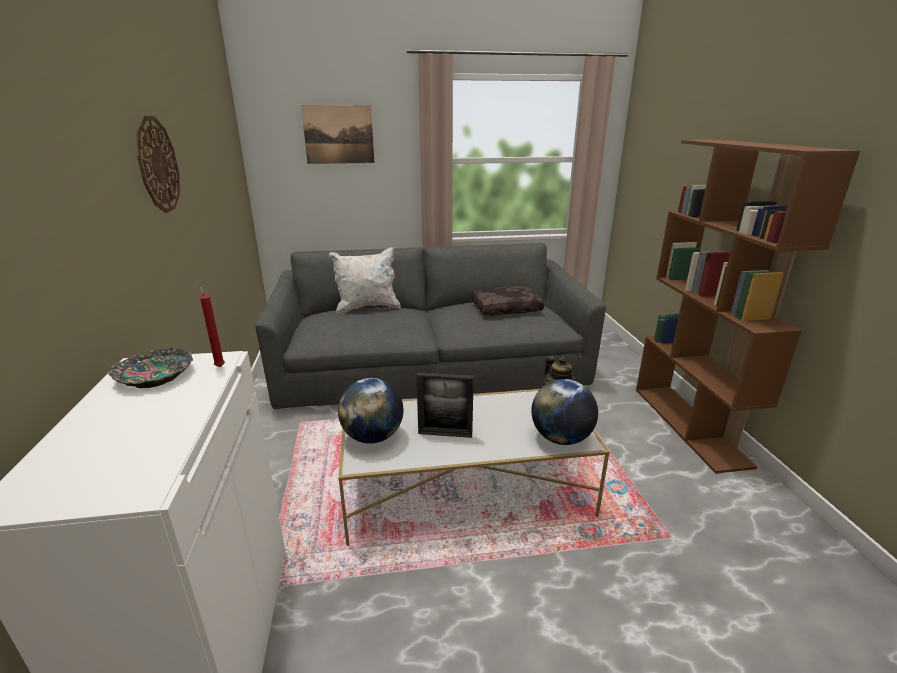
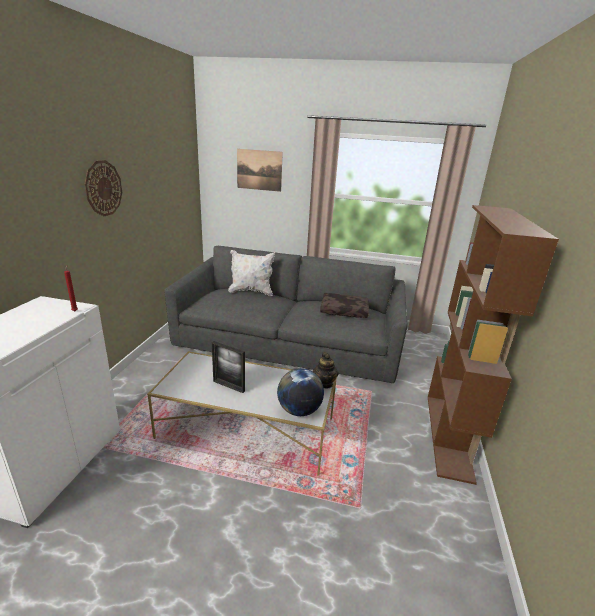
camera: 20 degrees right, 0 degrees up
bowl [108,347,193,388] -> none
globe [338,378,403,444] -> none

